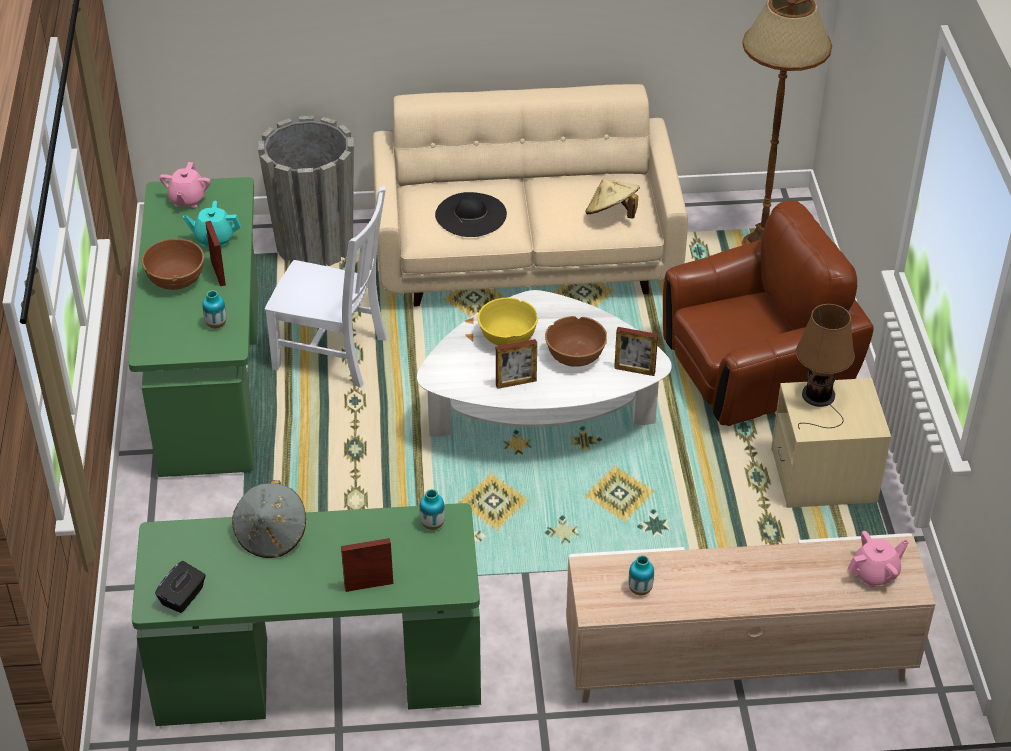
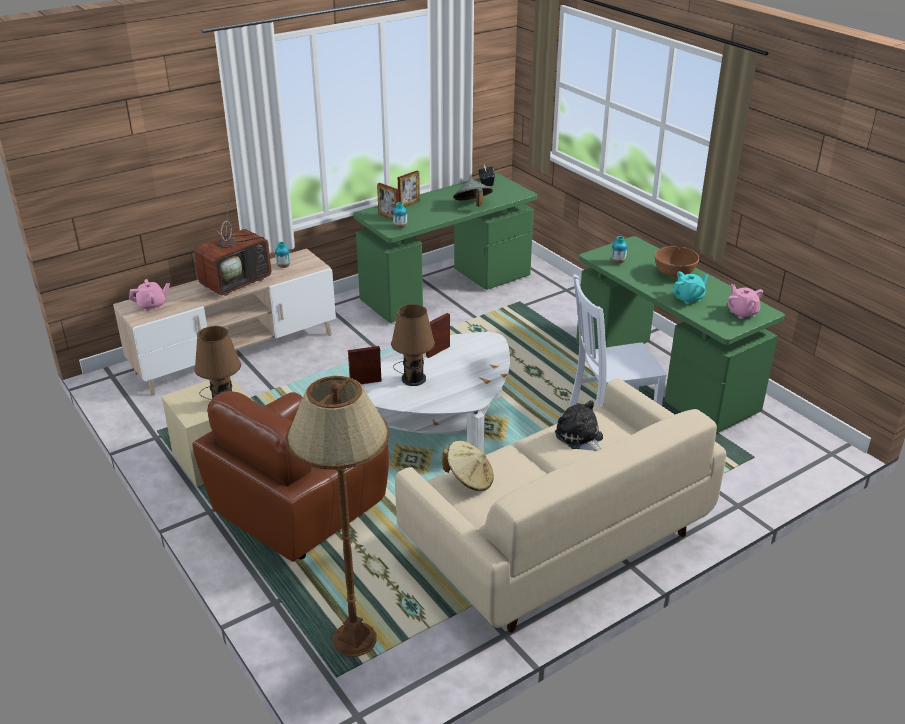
camera: 150 degrees right, 10 degrees down
picture frame [205,221,226,286] -> picture frame moved to [377,183,399,220]
grey planter [258,116,354,266] -> none
black hat [435,192,507,237] -> plush toy [555,400,603,451]
yellow bowl [478,298,538,346] -> none
brown bowl [545,316,607,367] -> brown table lamp [391,304,435,386]
pink teapot [848,531,909,587] -> pink teapot turned 150 degrees counterclockwise [129,279,170,311]
none -> television [194,200,271,296]

